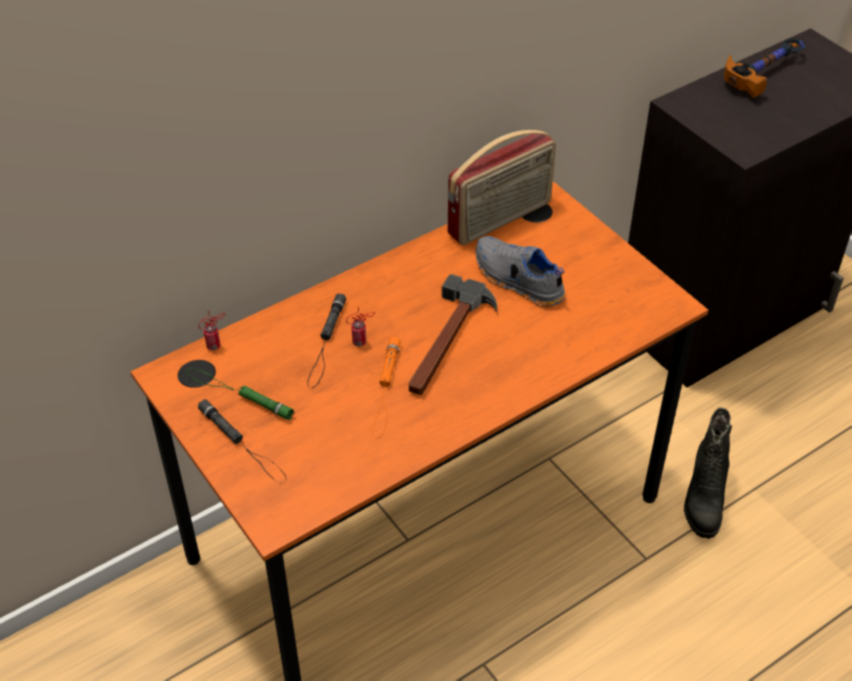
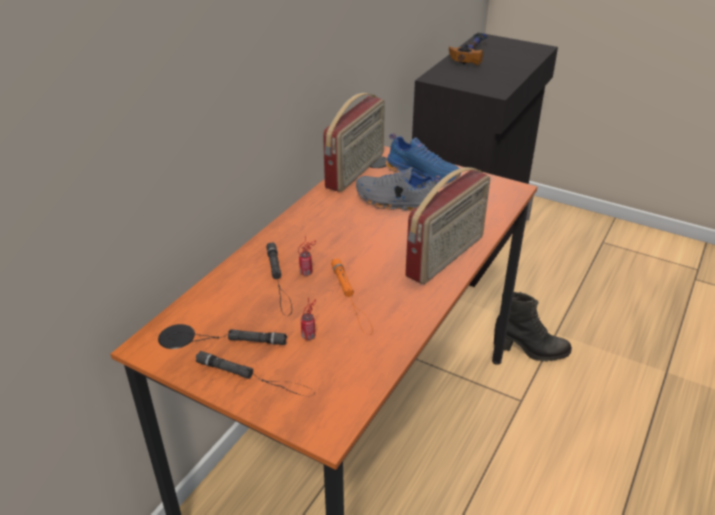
camera: 25 degrees left, 10 degrees down
green flashlight [187,368,294,420] -> black flashlight [167,329,287,345]
can [199,310,225,350] -> can moved to [301,297,316,340]
hammer [409,274,497,395] -> none
black boot [684,408,732,539] -> black boot turned 60 degrees counterclockwise [494,292,572,362]
none -> blue shoe [386,133,461,184]
none -> radio [405,167,490,284]

